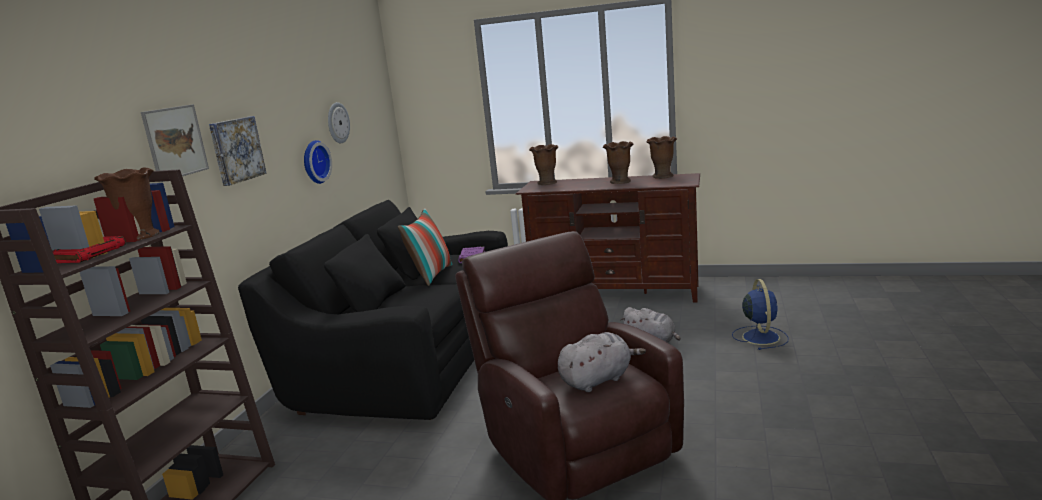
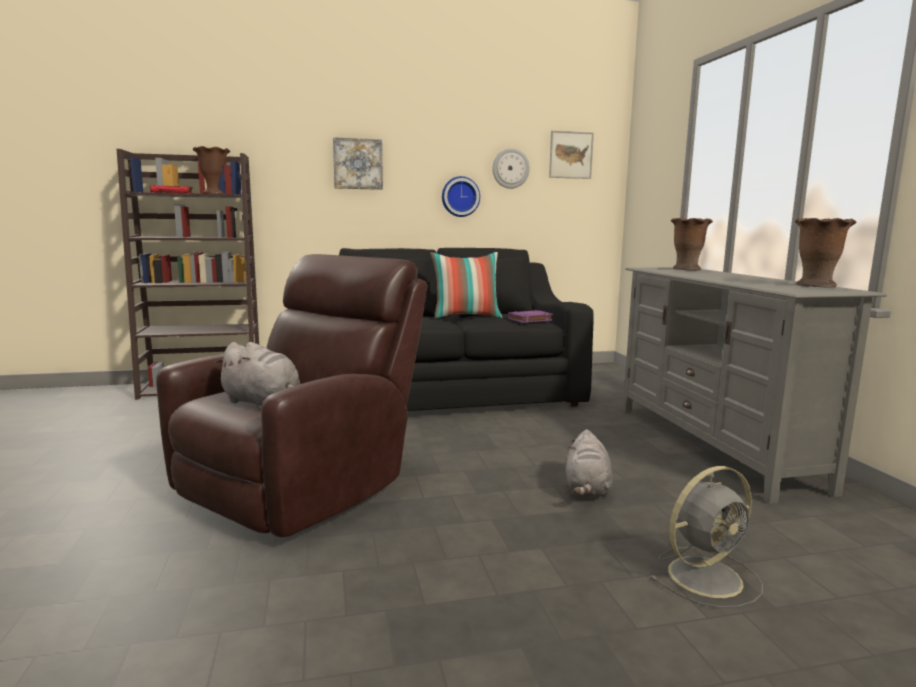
camera: 60 degrees right, 5 degrees down
picture [141,104,209,182] -> picture moved to [549,131,594,179]
brown tv stand [516,173,700,302] -> grey tv stand [623,267,887,504]
brown vase [603,141,634,184] -> none
blue fan [732,279,788,350] -> grey fan [649,466,763,608]

